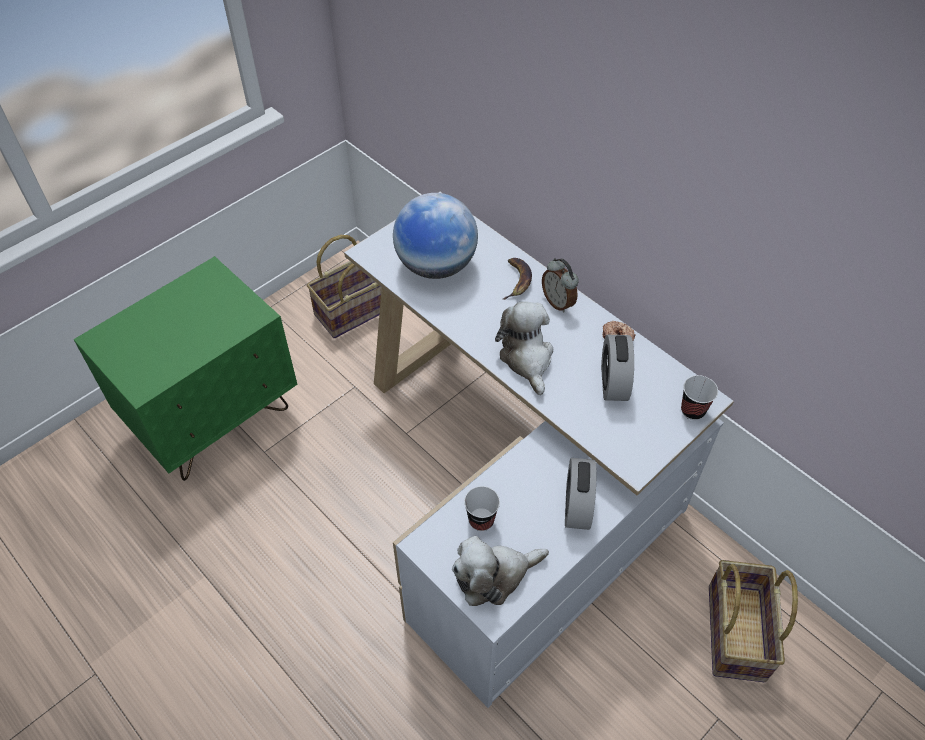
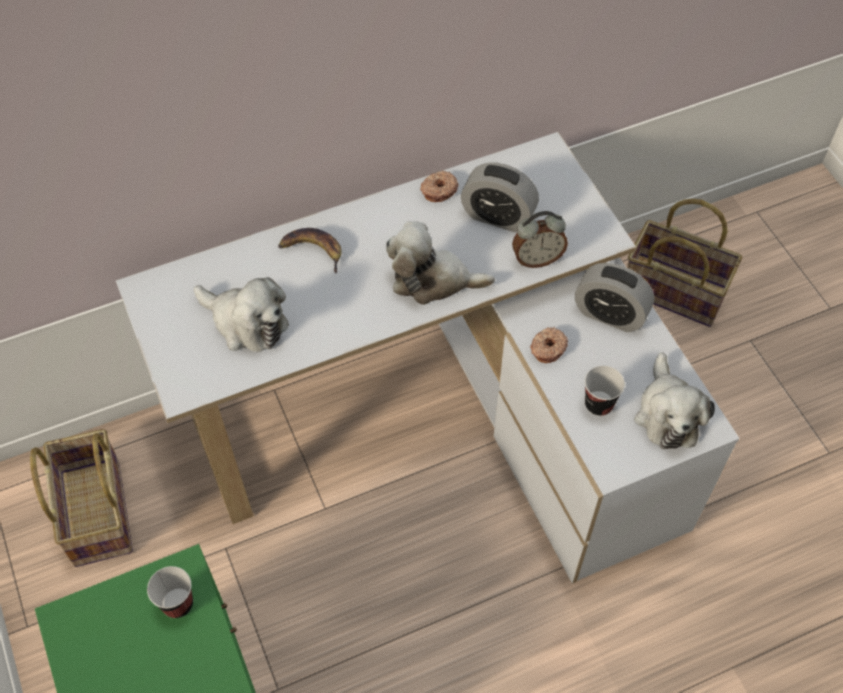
camera: 70 degrees left, 5 degrees up
globe [393,193,478,279] -> plush toy [194,277,289,352]
alarm clock [542,258,579,313] -> alarm clock moved to [512,211,568,268]
cup [681,375,718,420] -> cup moved to [147,566,193,618]
none -> donut [530,327,568,363]

